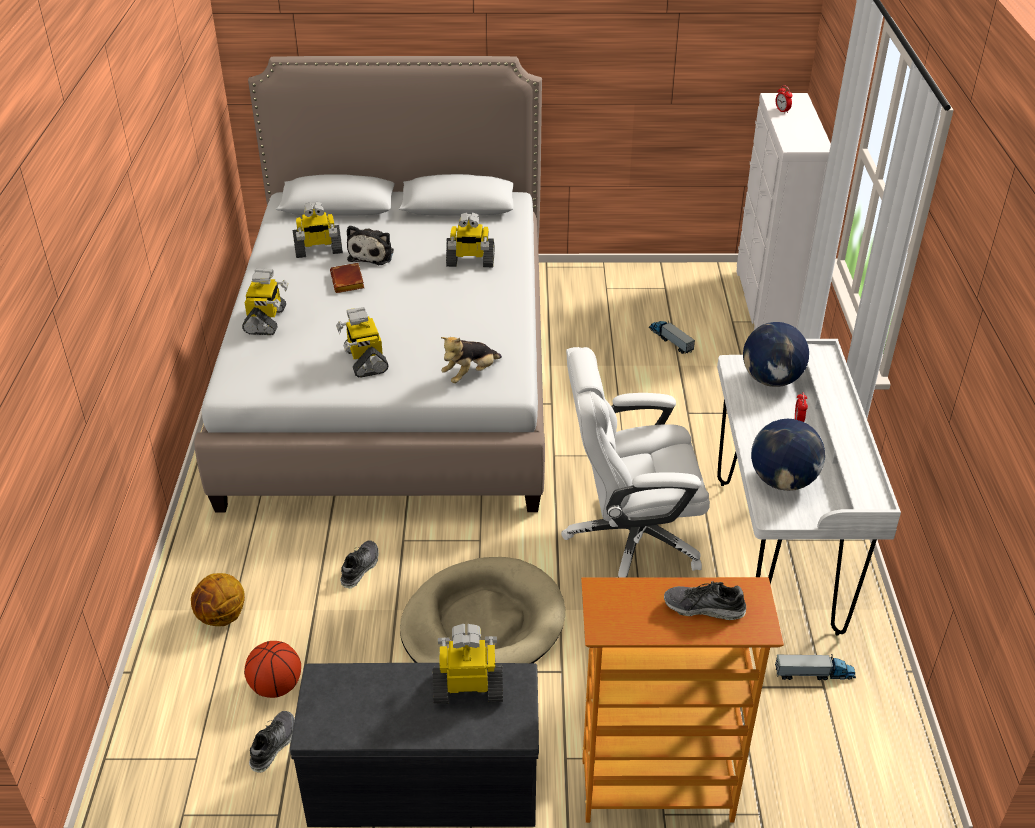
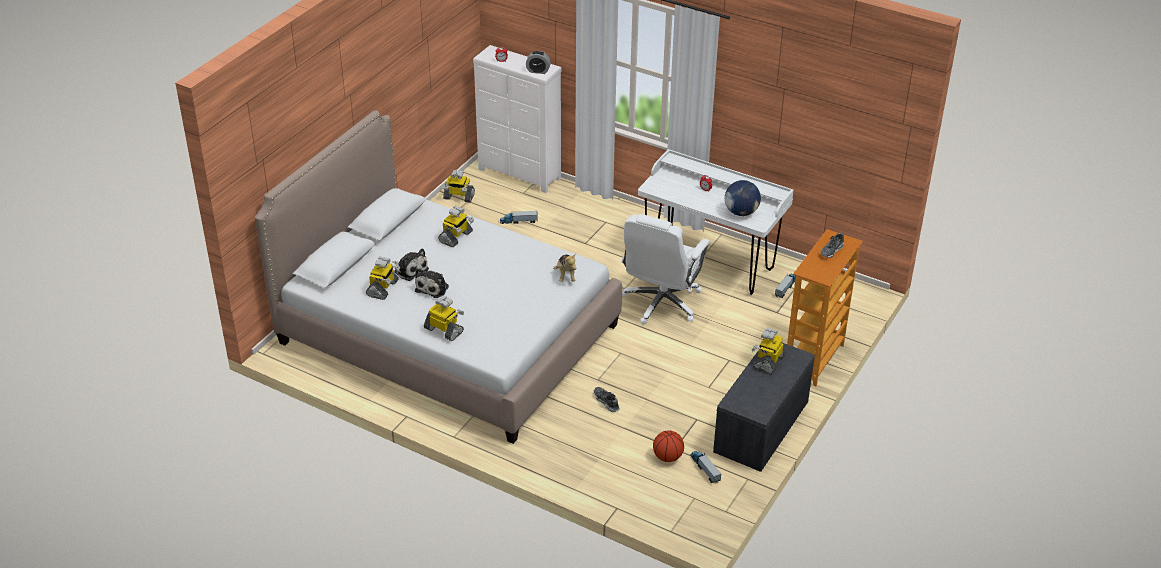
camera: 60 degrees left, 0 degrees up
basketball [191,573,245,626] -> none
shoe [249,711,295,773] -> toy truck [690,451,721,484]
brown book [330,263,365,293] -> plush toy [415,268,449,298]
toy robot [336,307,389,378] -> toy robot moved to [443,170,475,203]
beige dog bed [400,557,565,663] -> none
globe [743,322,809,387] -> none
none -> alarm clock [526,51,551,74]

